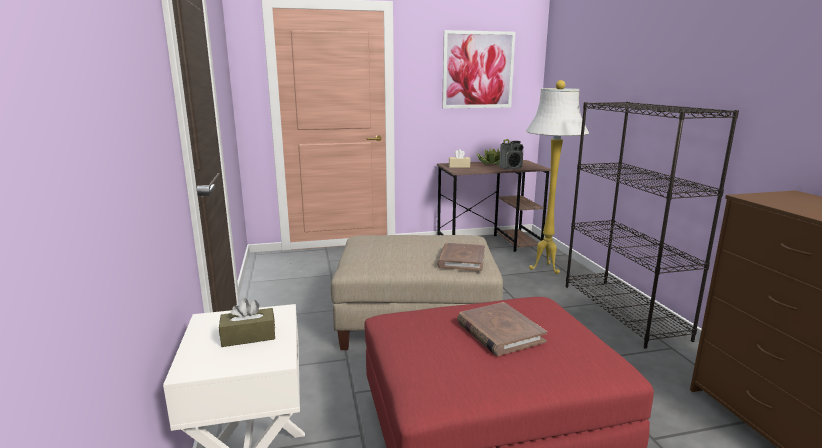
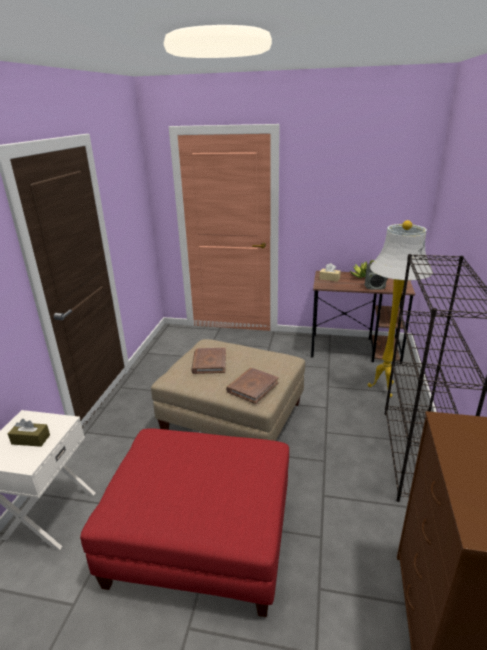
camera: 25 degrees right, 10 degrees up
picture [442,30,516,109] -> none
brown book [457,302,547,356] -> brown book moved to [191,348,226,374]

